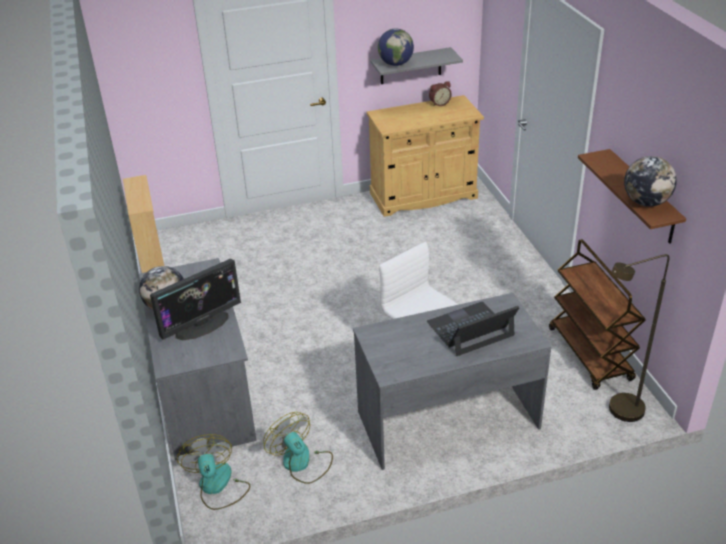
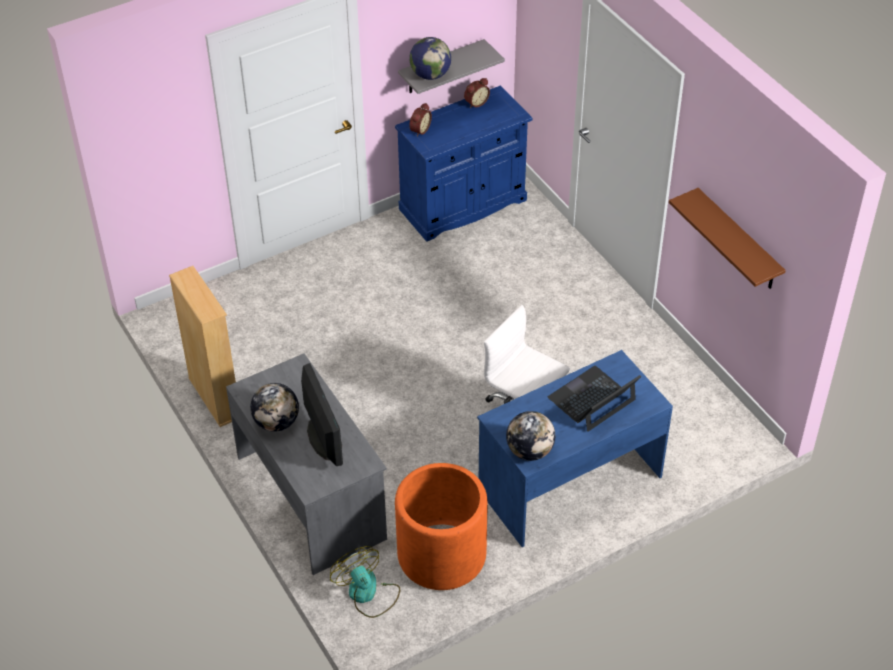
camera: 15 degrees left, 10 degrees up
monitor [150,259,241,340] -> monitor turned 60 degrees counterclockwise [301,363,343,466]
fan [263,412,333,484] -> orange planter [395,463,488,590]
grey desk [353,293,551,470] -> blue desk [477,350,673,547]
beige cabinet [366,95,484,217] -> blue cabinet [395,86,532,241]
brown cart [549,239,645,390] -> none
brown floor lamp [609,254,670,422] -> none
globe [624,156,677,206] -> globe moved to [506,411,555,461]
none -> alarm clock [409,103,432,137]

